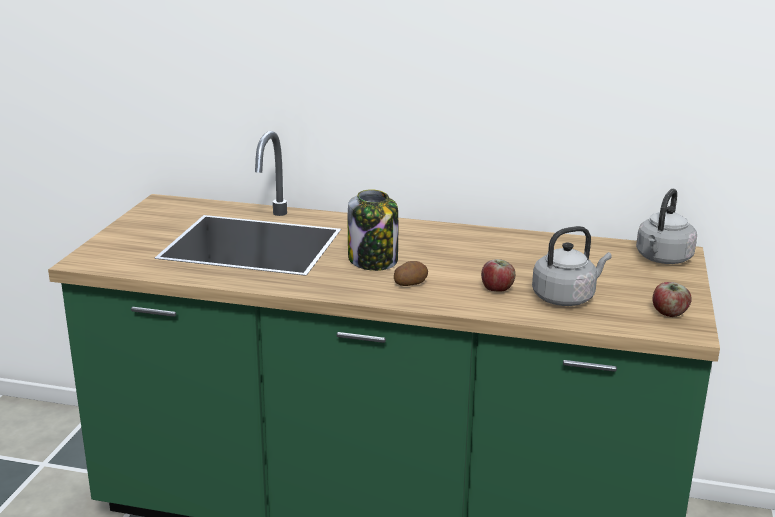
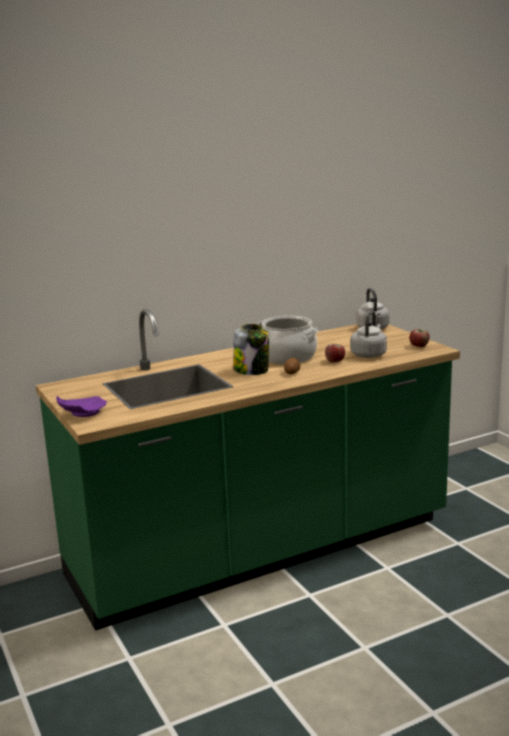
camera: 40 degrees left, 5 degrees down
none -> purple plate [56,396,107,417]
none -> cooking pot [257,316,318,364]

